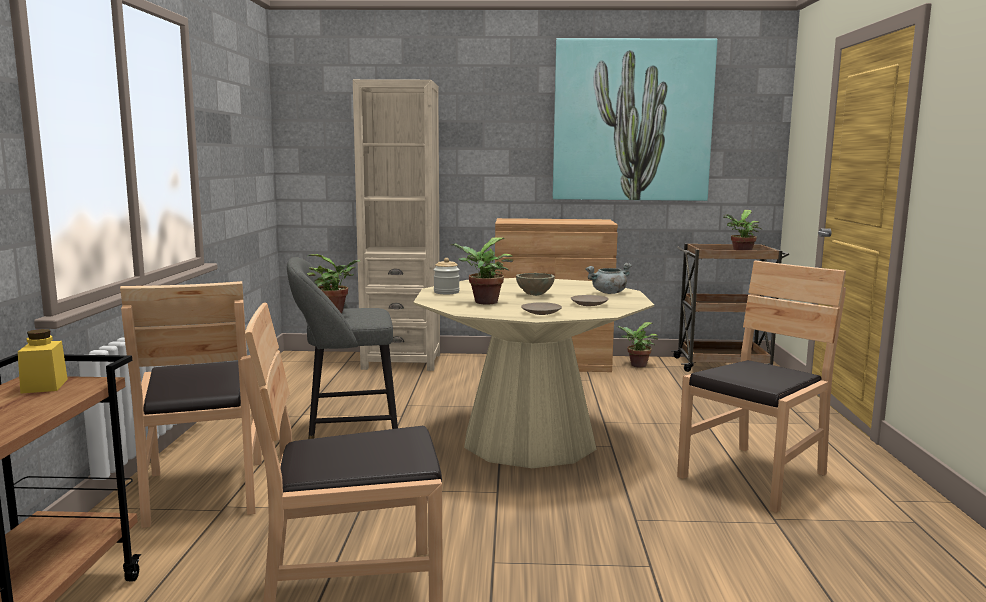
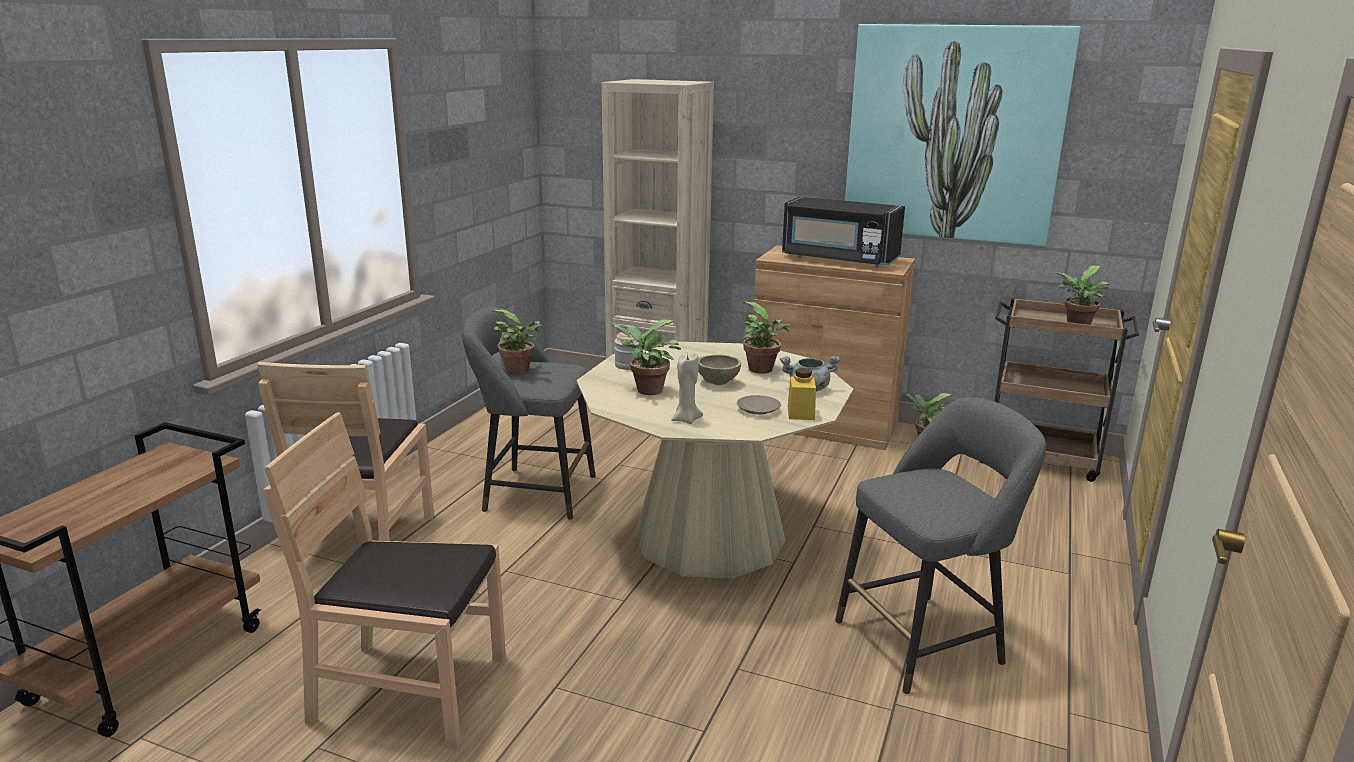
camera: 20 degrees right, 10 degrees up
yellow jar [18,329,68,394] -> yellow jar moved to [788,368,816,420]
beige plate [521,302,562,315] -> beige candle [671,353,703,424]
brown chair [677,260,846,513] -> grey stool [835,397,1046,694]
none -> potted plant [741,301,790,374]
none -> black microwave [782,197,905,267]

